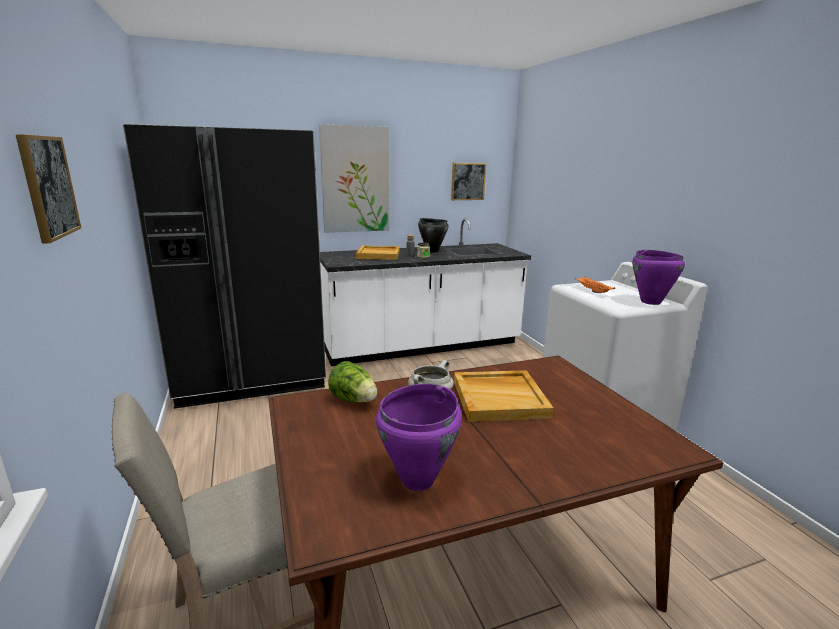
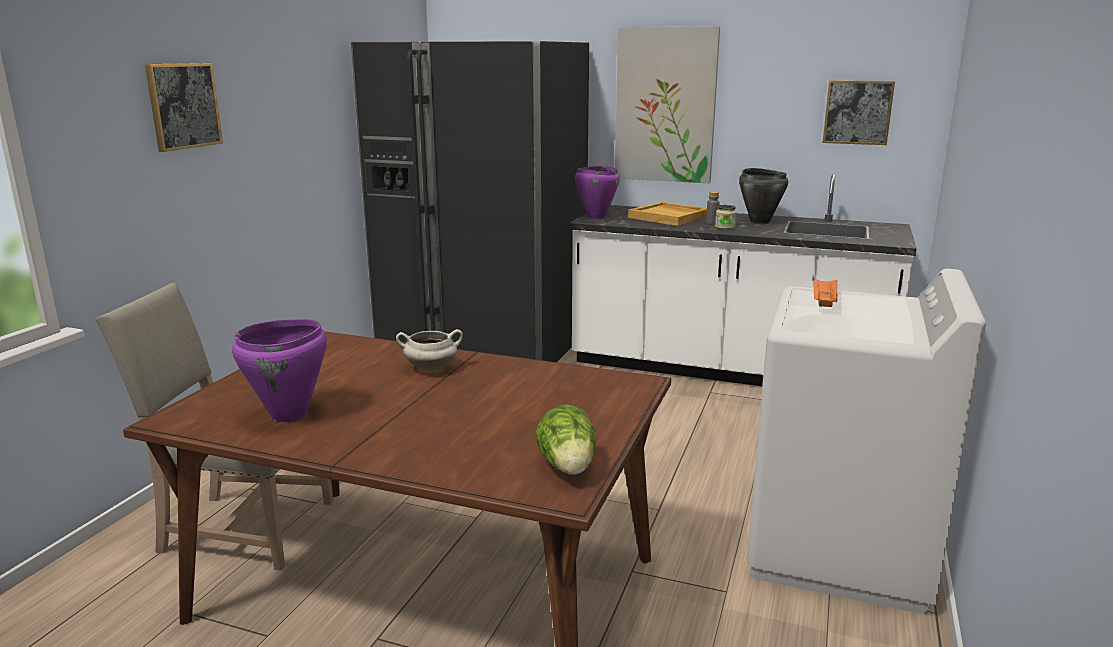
camera: 40 degrees right, 0 degrees up
lettuce [328,361,377,403] -> lettuce moved to [536,405,596,475]
beige tray [454,370,554,422] -> none
purple cooking pot [632,250,685,305] -> purple cooking pot moved to [575,166,620,219]

